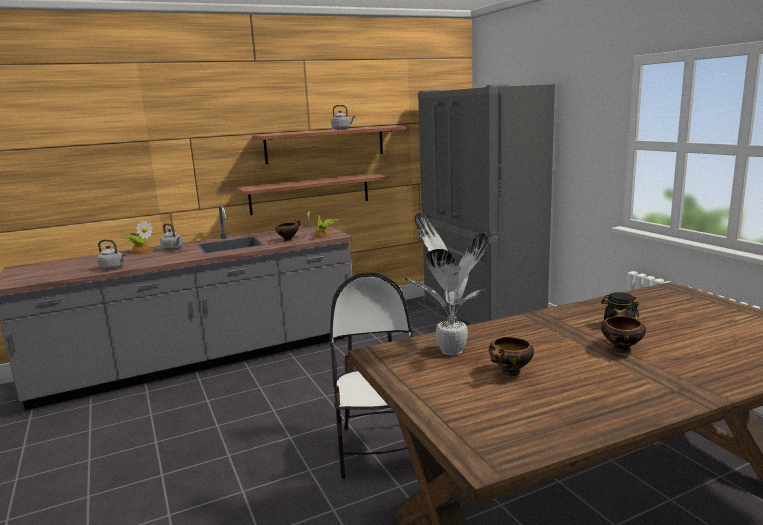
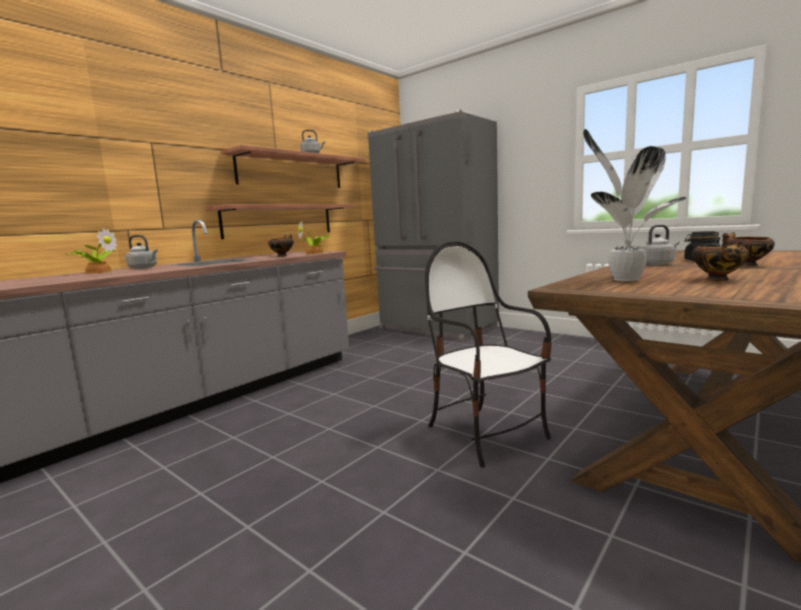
camera: 25 degrees left, 5 degrees down
grey kettle [97,239,126,270] -> grey kettle moved to [639,225,680,265]

